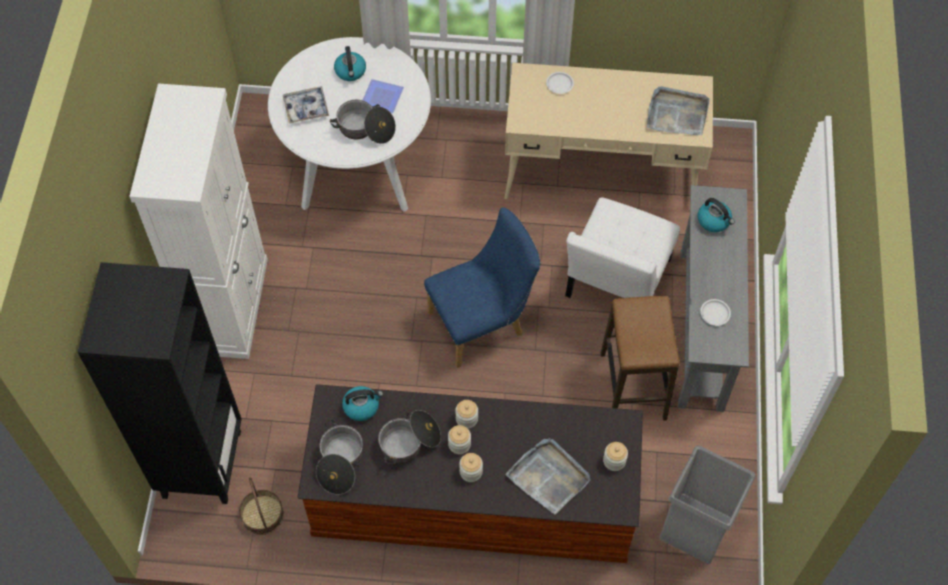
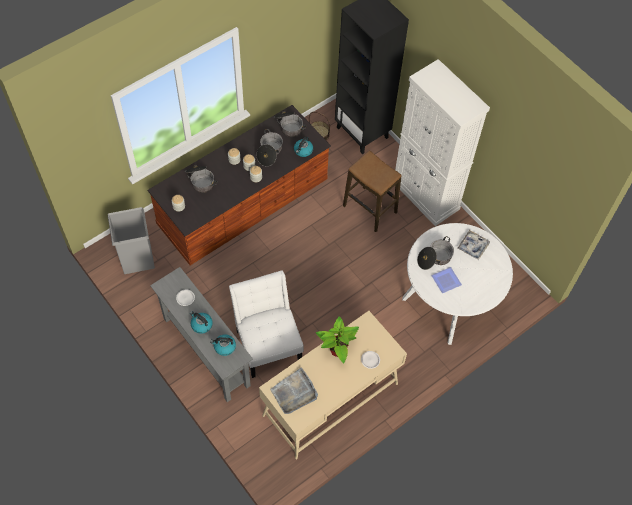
camera: 135 degrees right, 0 degrees up
kettle [334,46,366,81] -> kettle moved to [190,311,213,334]
blue chair [424,207,540,368] -> none
grey tray [505,438,591,514] -> cooking pot [185,165,218,193]
stool [601,296,680,421] -> stool moved to [343,151,401,232]
none -> potted plant [316,316,359,363]

